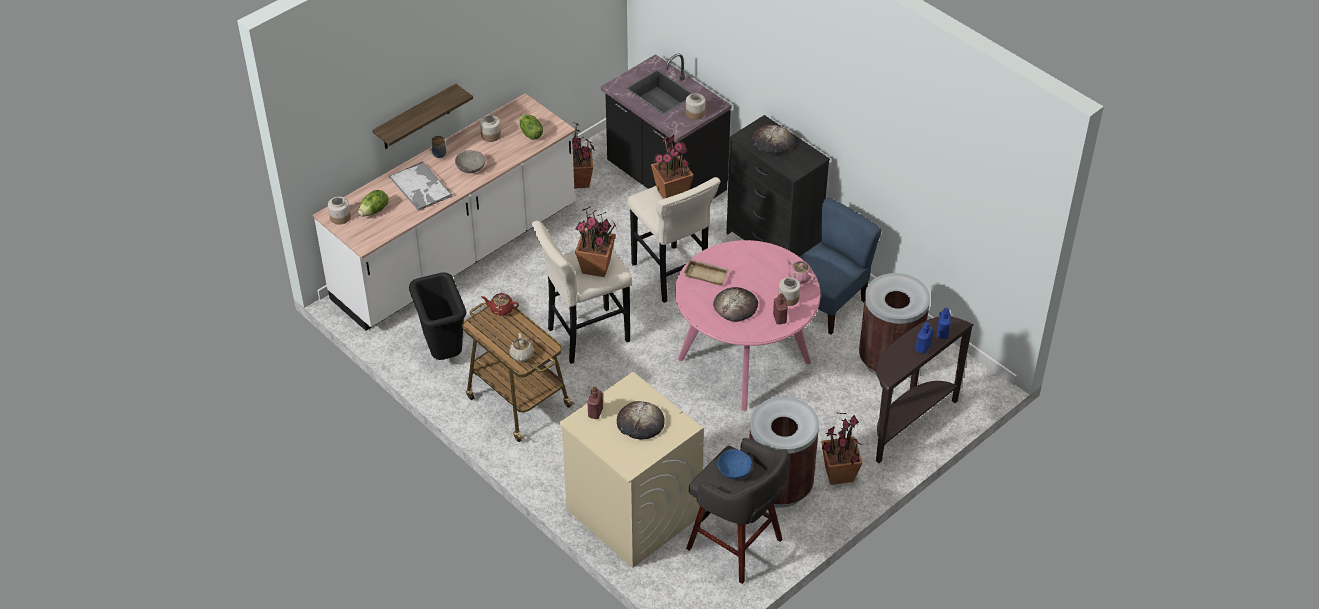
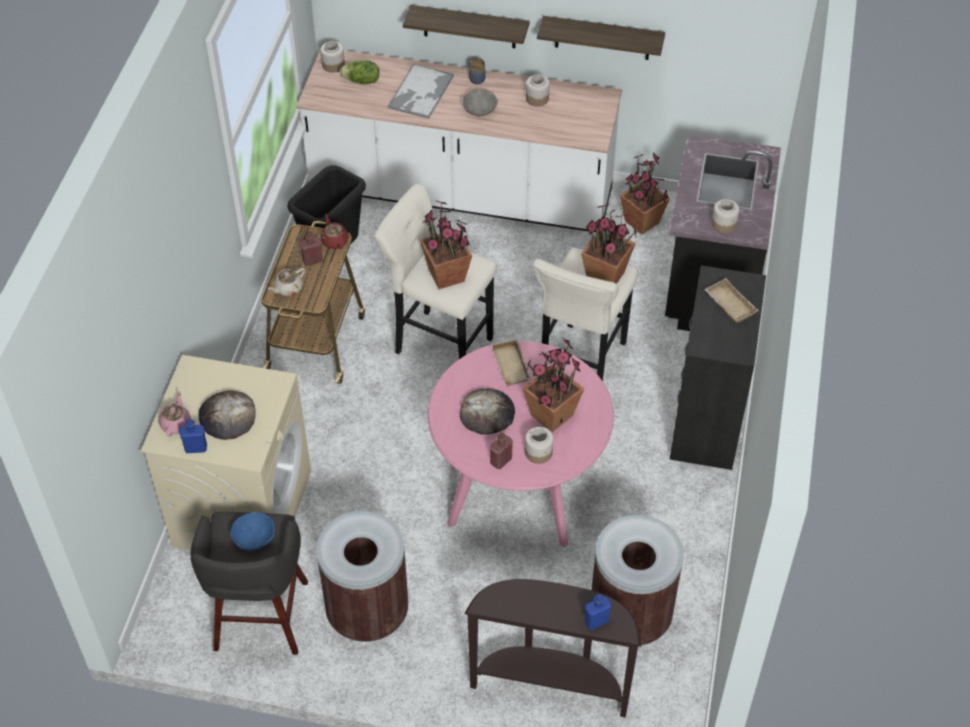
camera: 55 degrees right, 5 degrees up
lettuce [519,114,543,140] -> none
red bottle [587,387,603,419] -> red bottle moved to [300,231,323,266]
bread [752,125,794,155] -> beige tray [704,278,758,323]
pink teapot [785,257,815,283] -> pink teapot moved to [159,391,191,437]
blue chair [800,198,882,334] -> none
potted plant [821,412,863,485] -> potted plant moved to [523,339,584,432]
blue bottle [916,322,934,354] -> blue bottle moved to [179,419,207,453]
none -> shelf [537,16,665,60]

